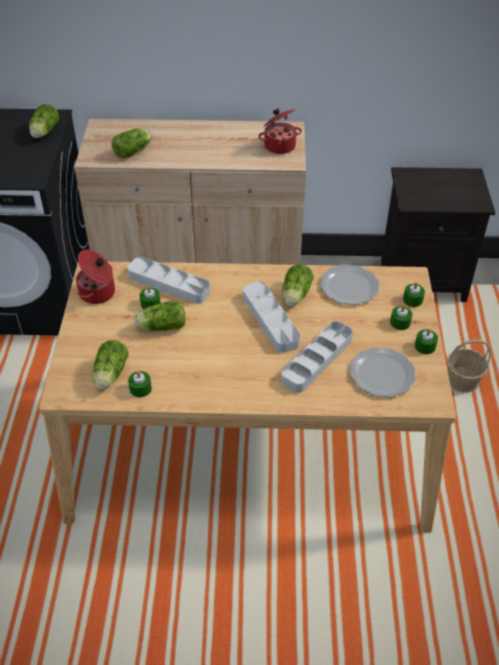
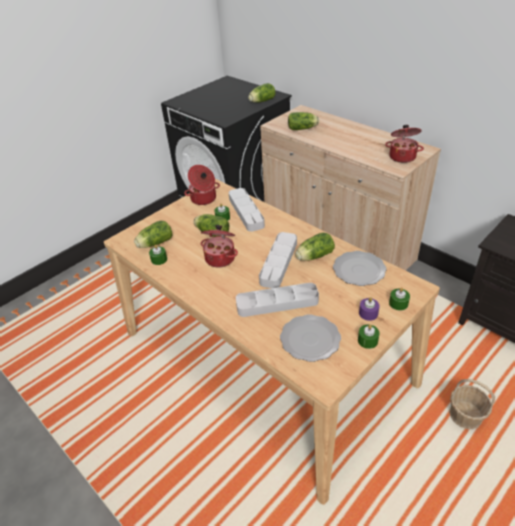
camera: 45 degrees right, 5 degrees down
green candle [390,305,412,330] -> purple candle [359,297,380,321]
none -> cooking pot [201,225,238,268]

